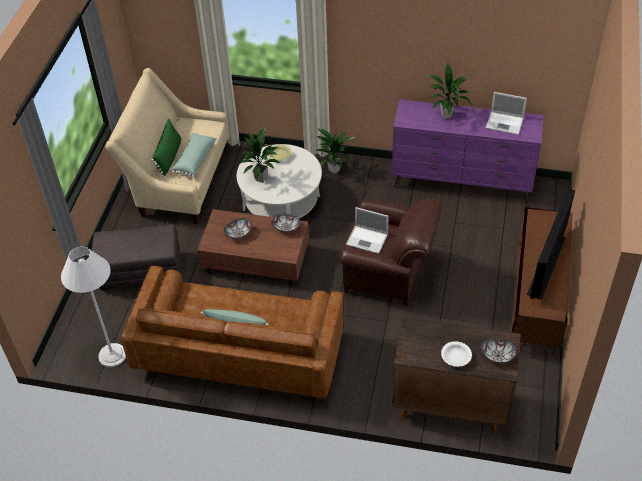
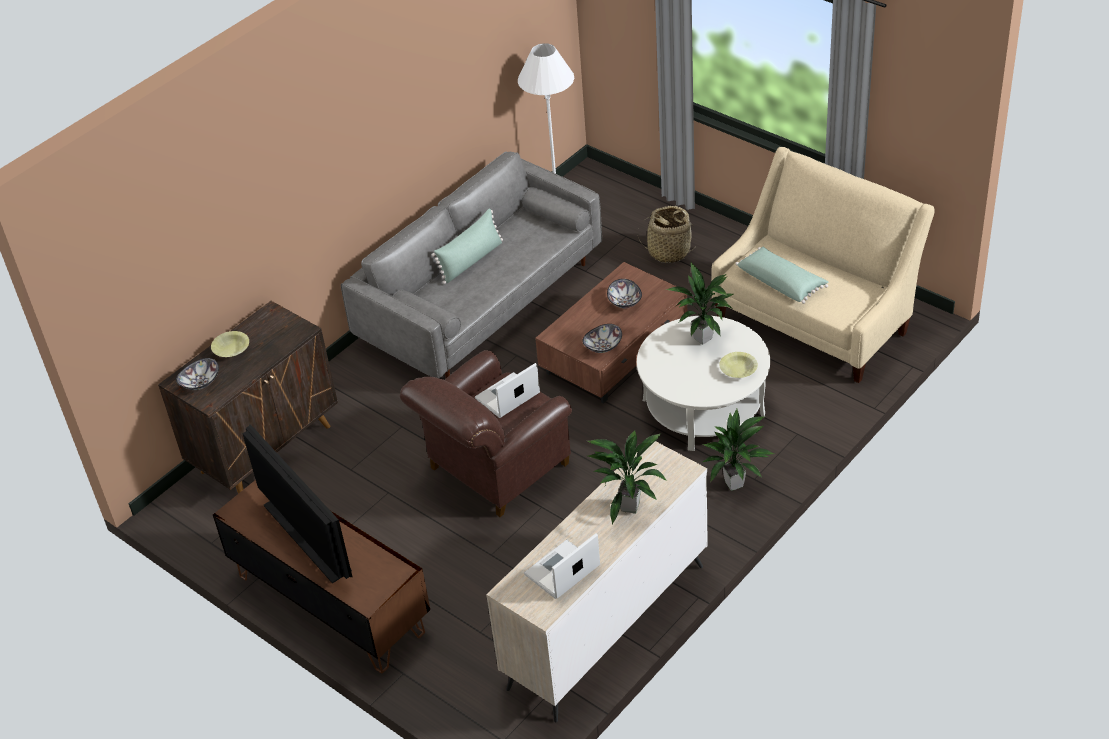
camera: 120 degrees right, 5 degrees down
grey ottoman [92,224,181,290] -> basket [638,206,696,263]
brown sofa [121,265,344,399] -> grey sofa [341,152,602,378]
green pillow [151,119,181,177] -> none
purple dresser [392,99,544,204] -> beige dresser [486,441,708,722]
white bowl [441,341,472,367] -> yellow bowl [211,331,249,357]

